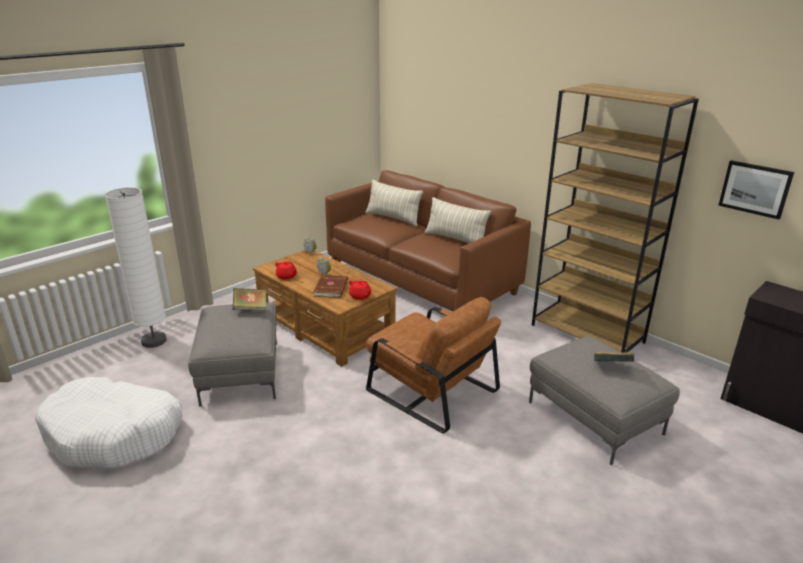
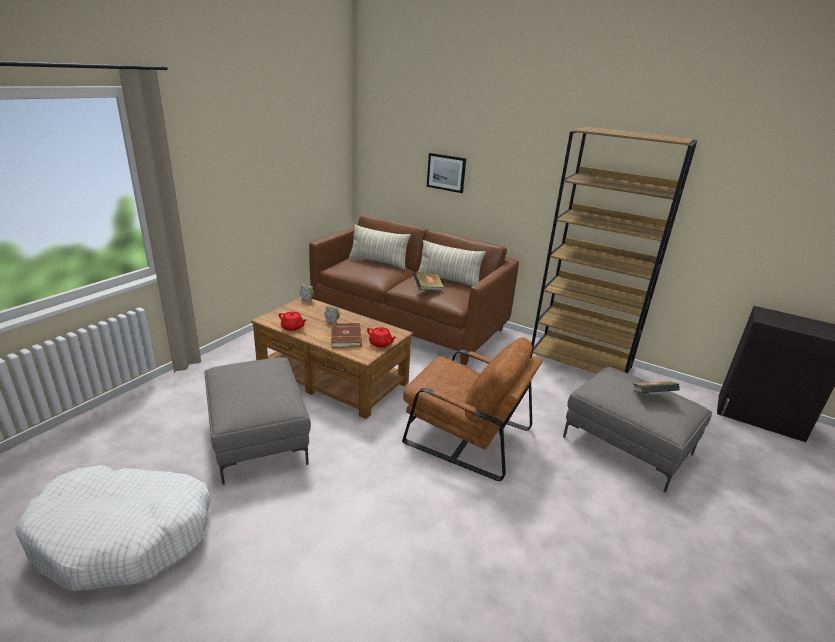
camera: 15 degrees left, 0 degrees up
white floor lamp [105,187,167,348] -> none
book [233,288,266,311] -> book moved to [413,272,444,291]
picture [718,160,794,220] -> picture moved to [427,153,466,193]

